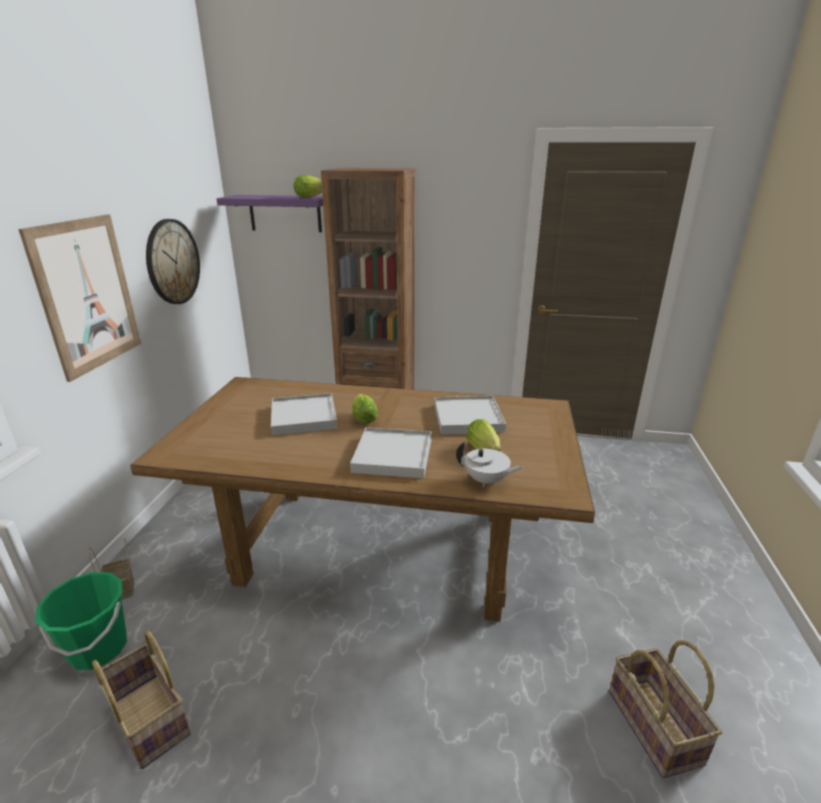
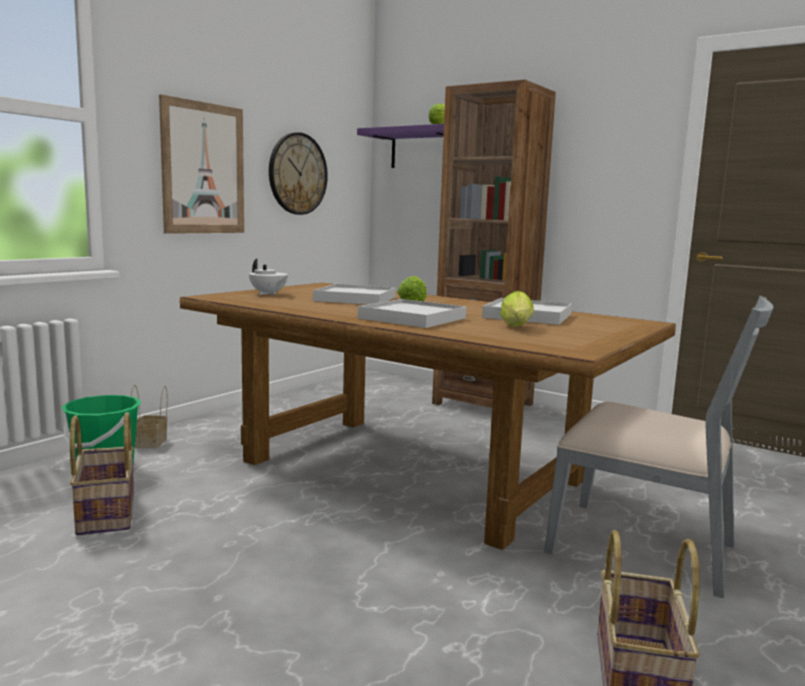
camera: 25 degrees right, 15 degrees down
white teapot [456,442,524,487] -> white teapot moved to [249,259,288,295]
none -> grey chair [544,296,773,598]

